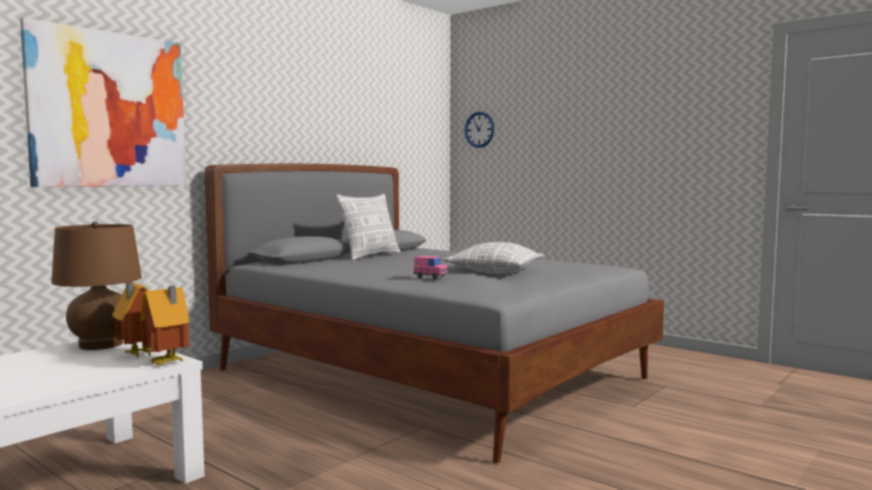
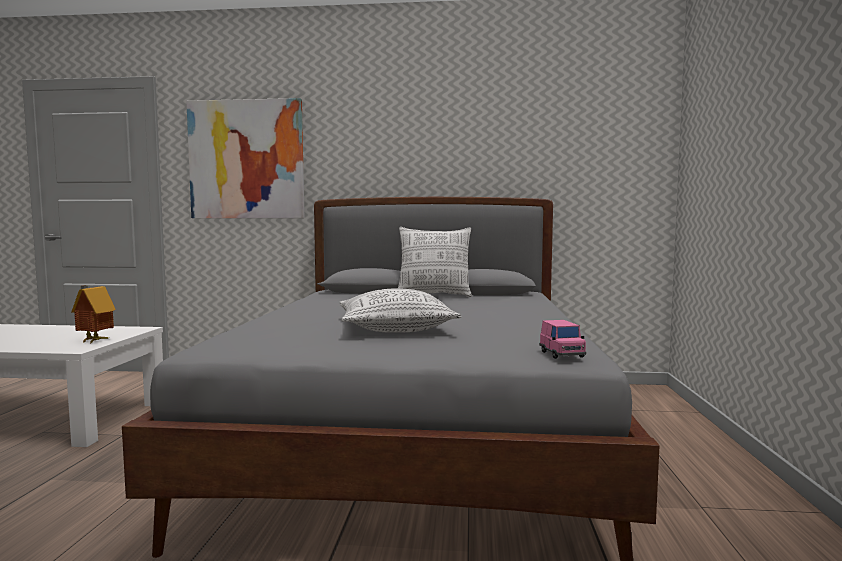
camera: 55 degrees right, 0 degrees up
brown table lamp [51,221,142,350] -> none
toy house [140,286,189,365] -> none
pink toy car [414,256,448,279] -> pink toy car moved to [539,320,586,359]
wall clock [465,112,494,148] -> none

